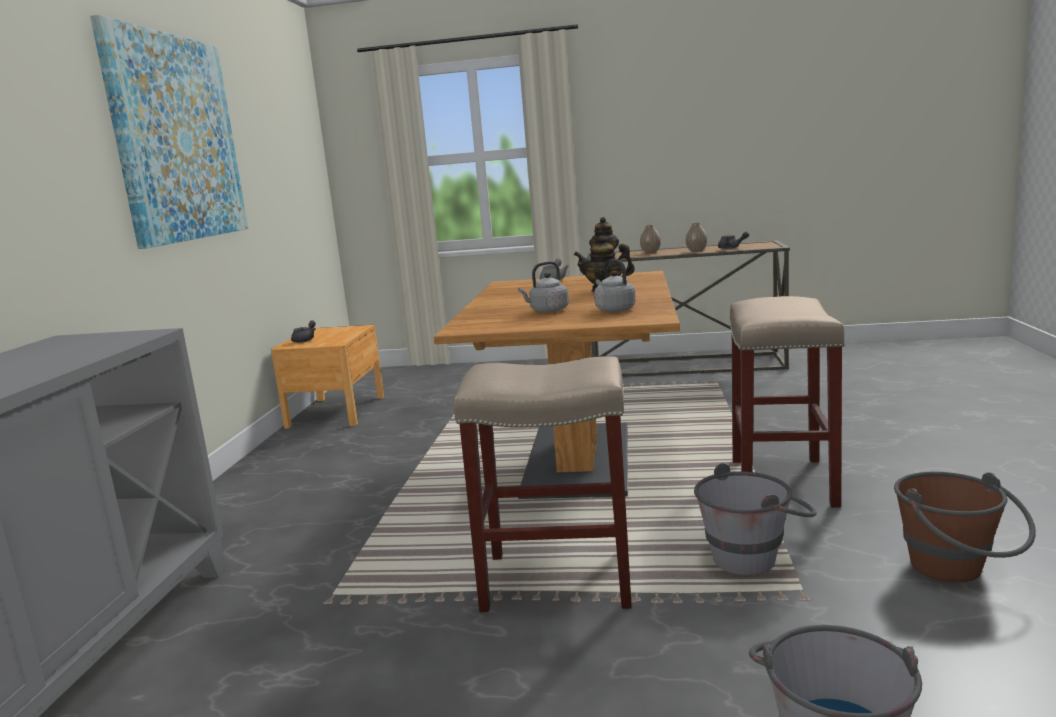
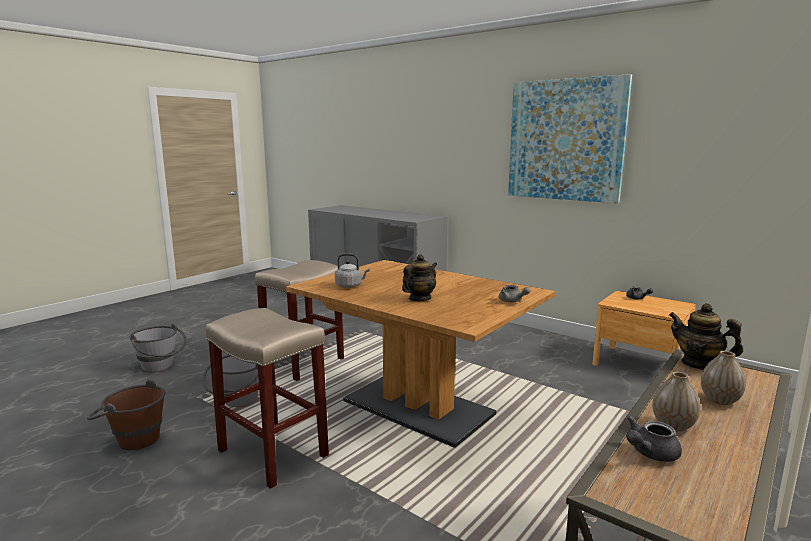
camera: 120 degrees right, 0 degrees up
grey kettle [518,261,569,313] -> none

